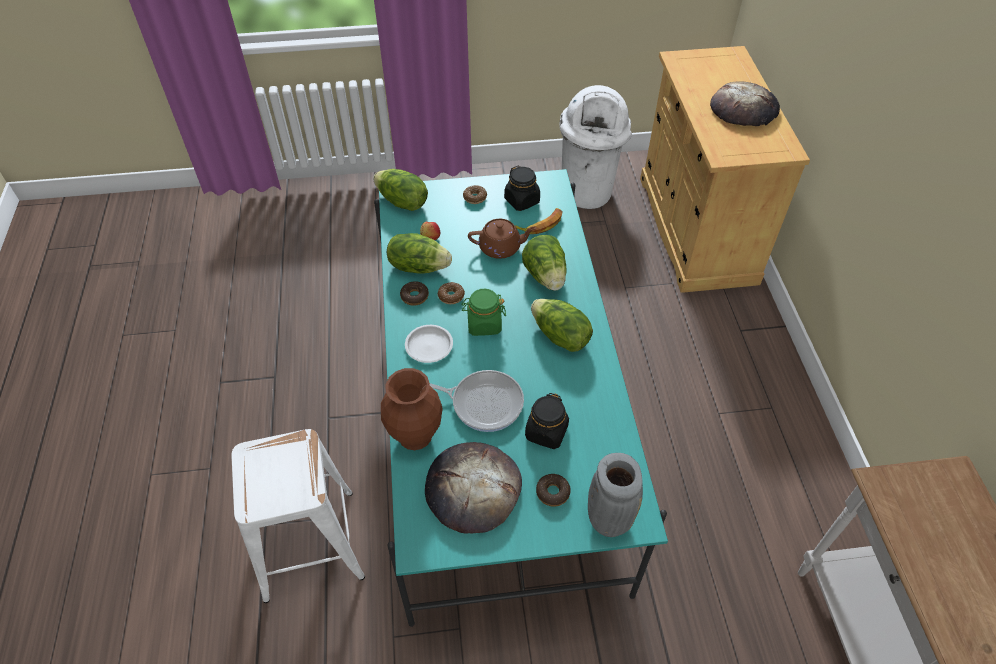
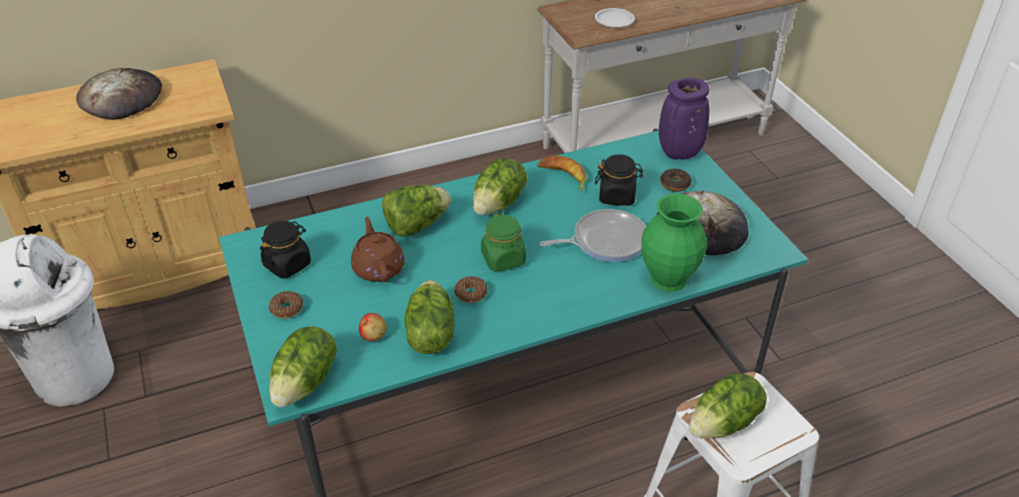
camera: 105 degrees left, 10 degrees down
brown vase [381,368,443,450] -> green vase [641,193,707,292]
donut [400,281,429,306] -> none
white plate [405,325,453,363] -> white plate moved to [595,8,635,28]
frying pan [430,370,524,432] -> frying pan turned 75 degrees clockwise [540,209,646,262]
banana [515,208,563,234] -> banana moved to [537,155,587,192]
grey vase [588,453,643,537] -> purple vase [659,78,710,160]
none -> lettuce [689,373,767,439]

